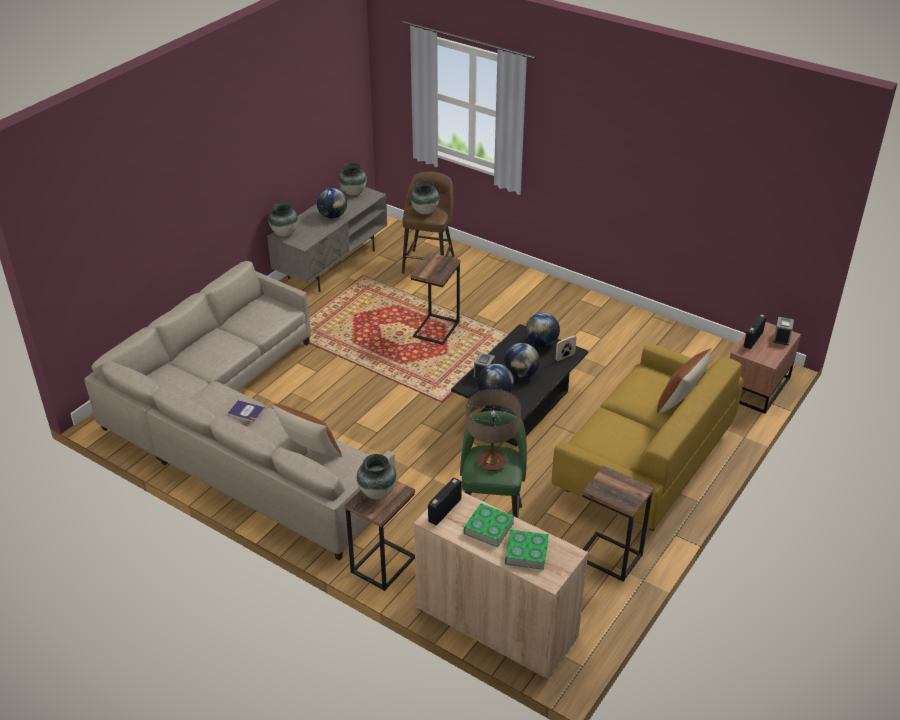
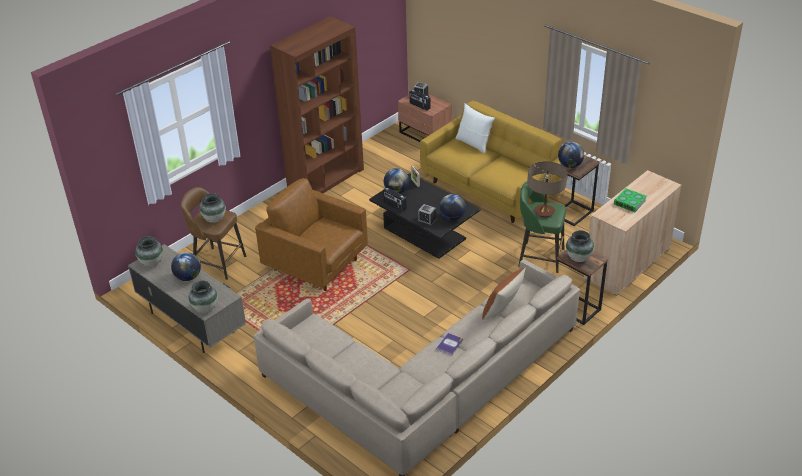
camera: 80 degrees left, 0 degrees up
side table [410,253,460,345] -> brown armchair [255,178,368,291]
radio [428,477,462,525] -> radio moved to [383,187,407,212]
globe [504,343,540,378] -> globe moved to [558,142,584,168]
book [505,529,549,570] -> none
brown pillow [657,348,712,413] -> white pillow [456,103,495,154]
none -> brown bookcase [270,17,364,193]

